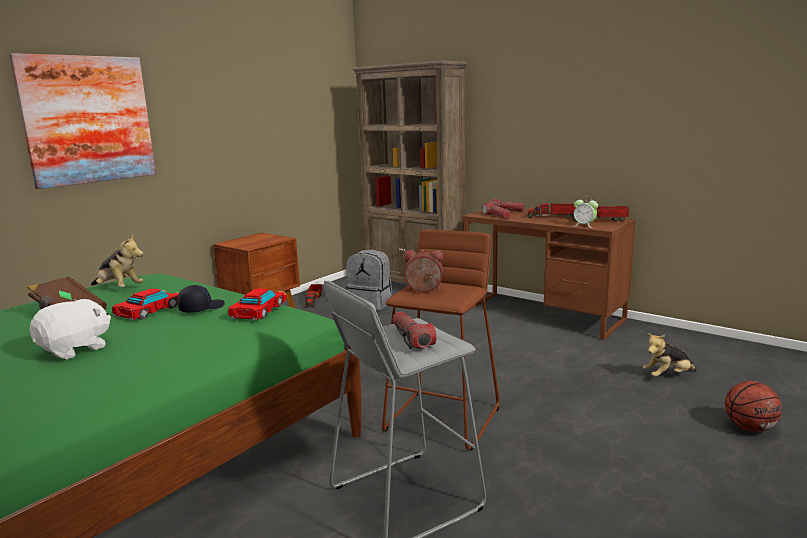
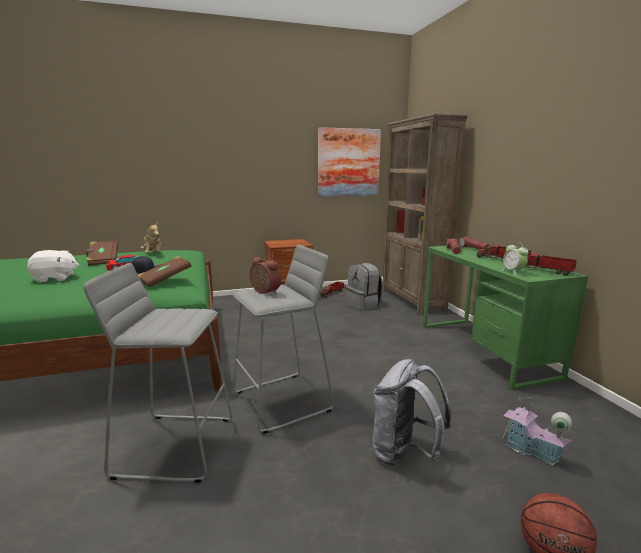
camera: 35 degrees right, 0 degrees up
picture [9,53,156,189] -> picture moved to [318,127,381,197]
toy car [228,288,287,321] -> brown book [138,256,191,287]
brown stool [382,229,499,451] -> grey stool [233,245,334,434]
flashlight [392,311,437,349] -> none
brown desk [462,209,636,340] -> green desk [423,246,588,390]
plush toy [643,333,697,377] -> toy house [503,395,572,465]
none -> grey backpack [373,359,451,465]

